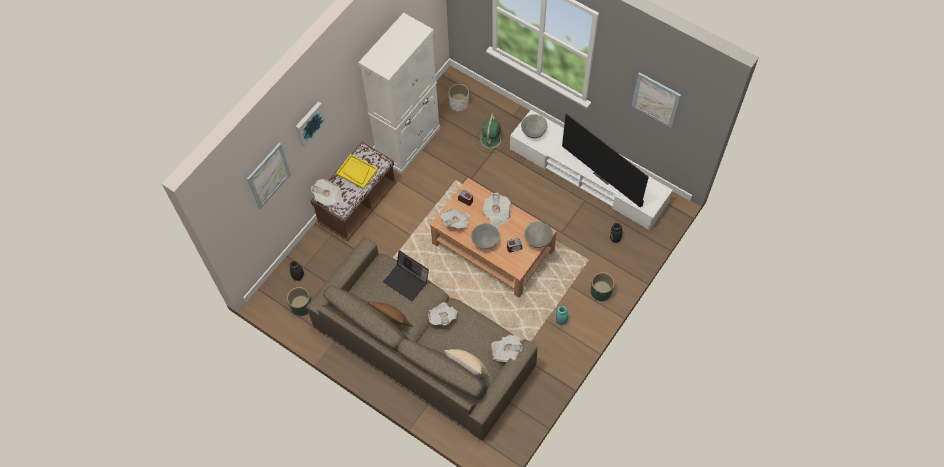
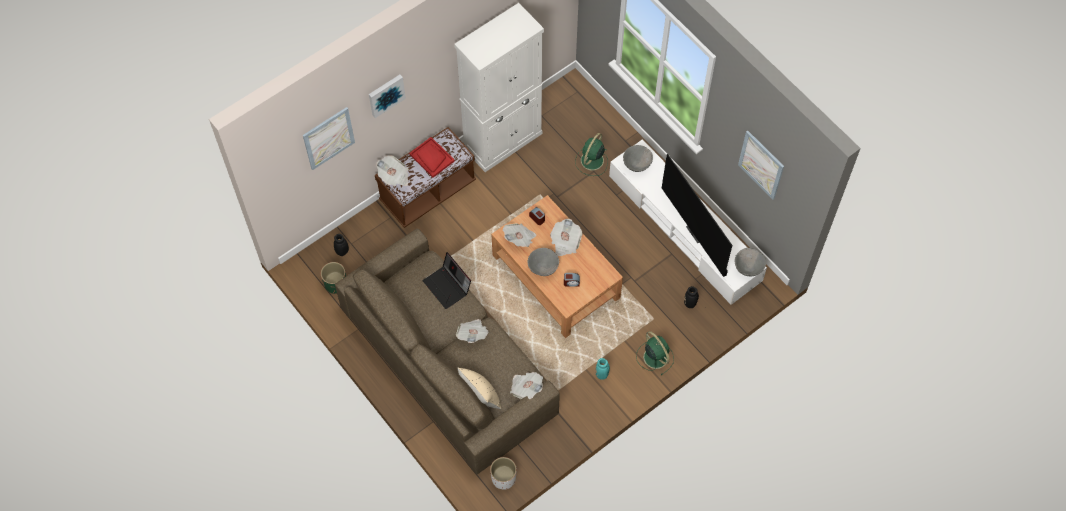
camera: 15 degrees right, 0 degrees up
yellow tray [336,154,378,189] -> red tray [409,137,455,178]
brown pillow [367,301,413,327] -> none
white planter [448,84,469,112] -> white planter moved to [490,457,517,490]
grey bowl [524,222,553,248] -> grey bowl moved to [734,248,766,276]
green planter [591,272,615,301] -> green fan [636,331,674,375]

